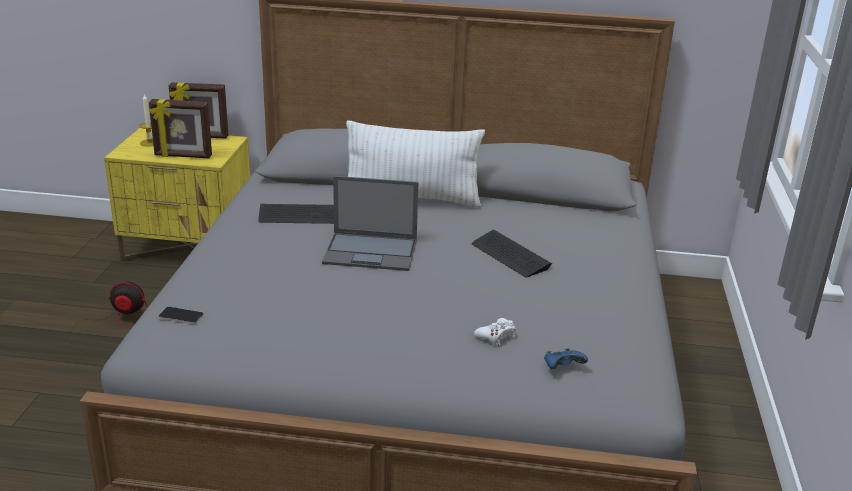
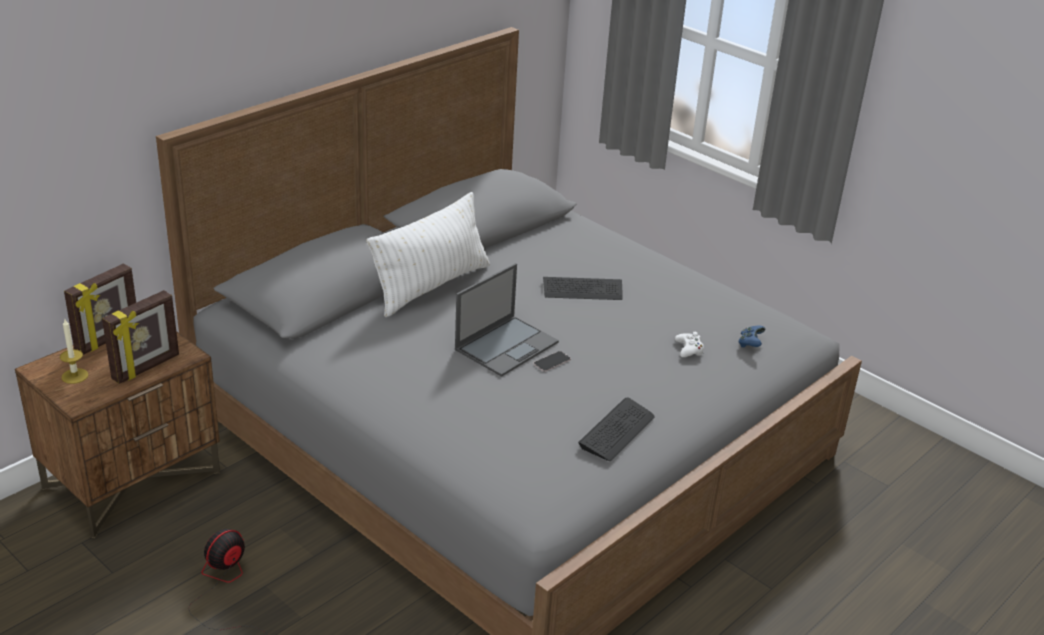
camera: 55 degrees left, 5 degrees up
yellow nightstand [104,128,250,263] -> brown nightstand [15,331,220,538]
phone [158,307,204,324] -> phone moved to [534,351,571,372]
keyboard [258,204,334,224] -> keyboard moved to [578,397,655,461]

